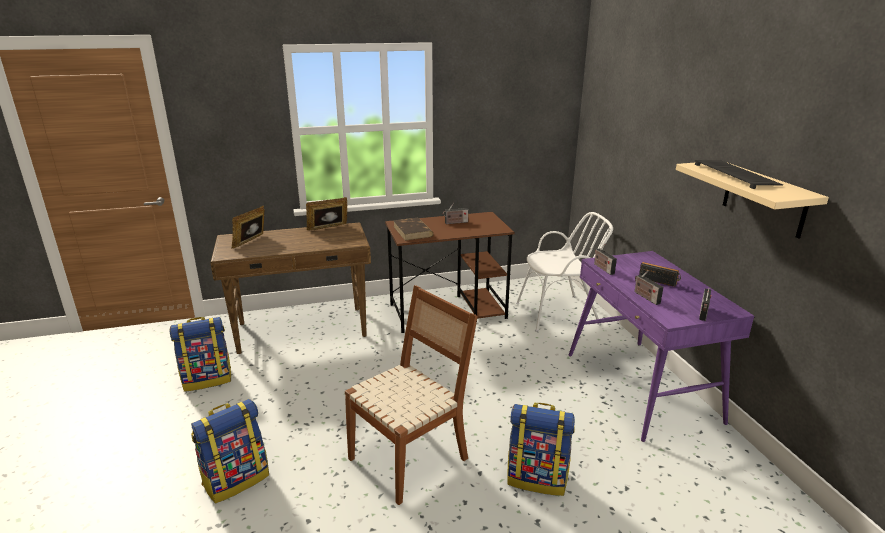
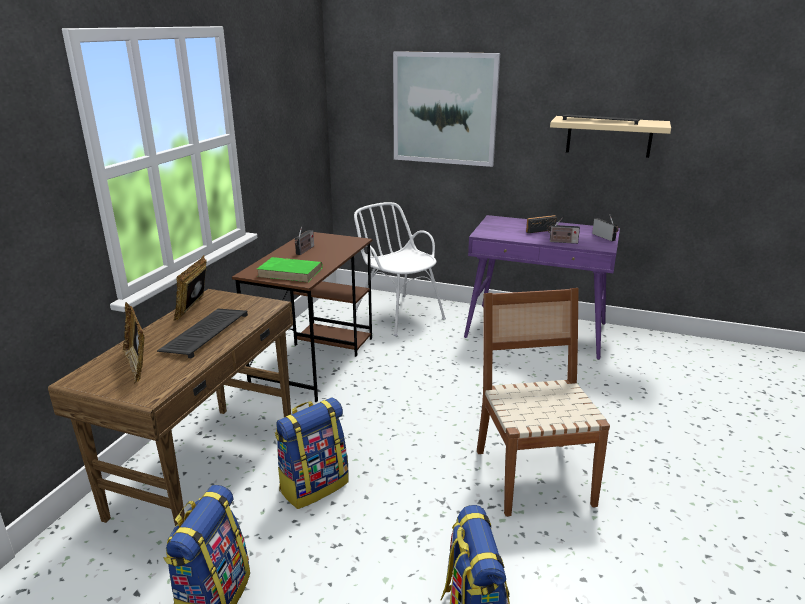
camera: 55 degrees left, 0 degrees up
brown book [393,218,433,241] -> green book [257,257,323,282]
backpack [507,403,575,496] -> backpack moved to [275,397,349,509]
white chair [516,212,613,332] -> white chair turned 60 degrees counterclockwise [354,202,446,336]
radio [594,244,617,275] -> none
none -> keyboard [157,309,248,358]
none -> picture [393,51,500,167]

